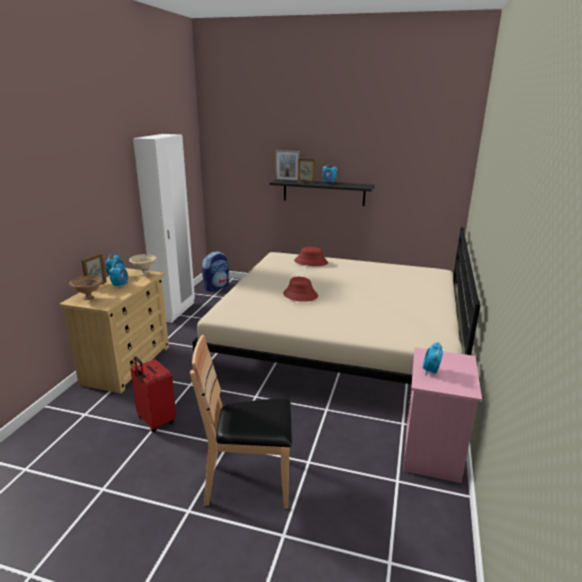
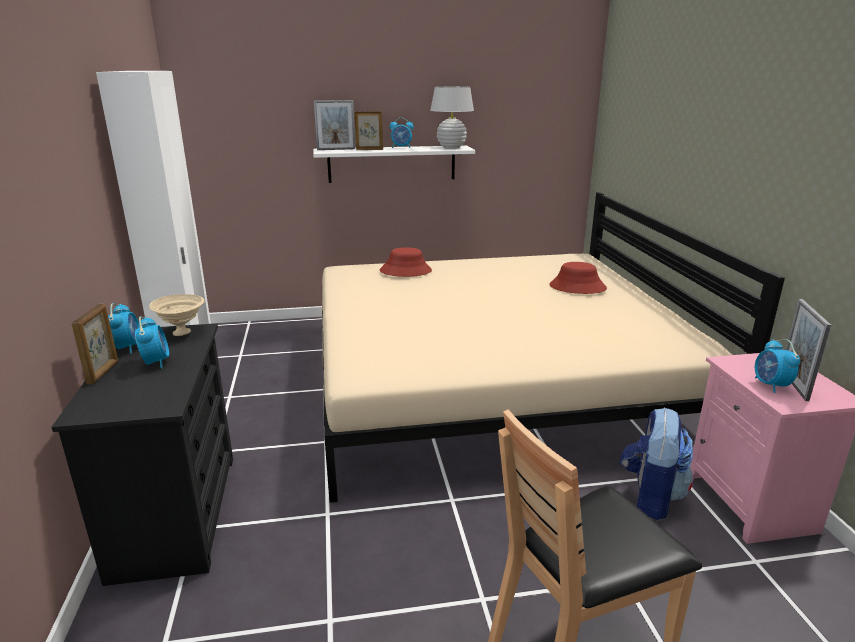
camera: 25 degrees left, 0 degrees up
beige dresser [59,268,169,393] -> black dresser [51,323,233,586]
brown bowl [69,275,103,300] -> none
red suitcase [130,356,176,432] -> none
backpack [202,251,229,291] -> backpack moved to [620,407,693,520]
black shelf [270,179,374,206] -> white shelf [313,145,475,183]
red hat [283,277,318,302] -> red hat moved to [549,262,607,294]
none -> white table lamp [430,86,474,149]
none -> picture frame [786,299,831,401]

